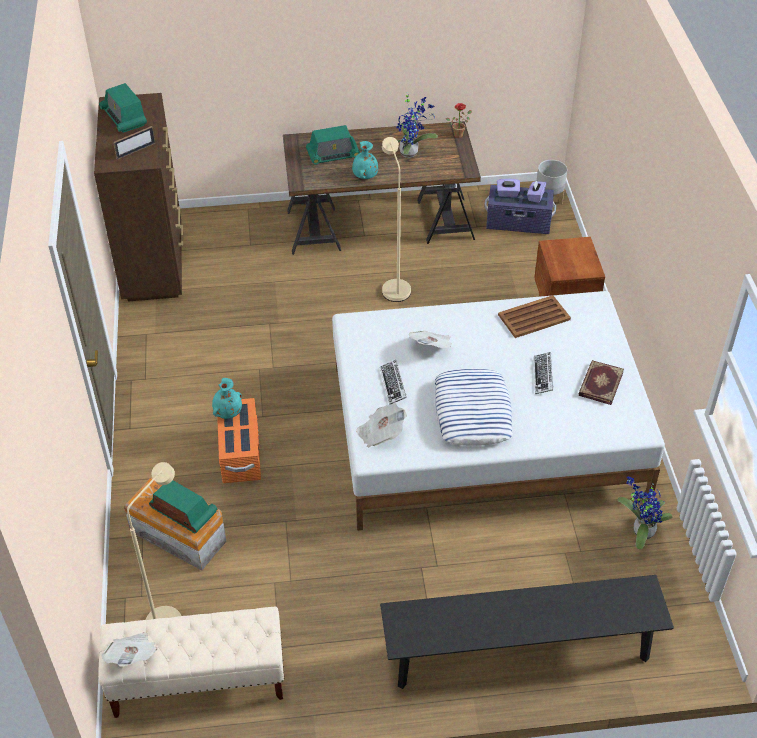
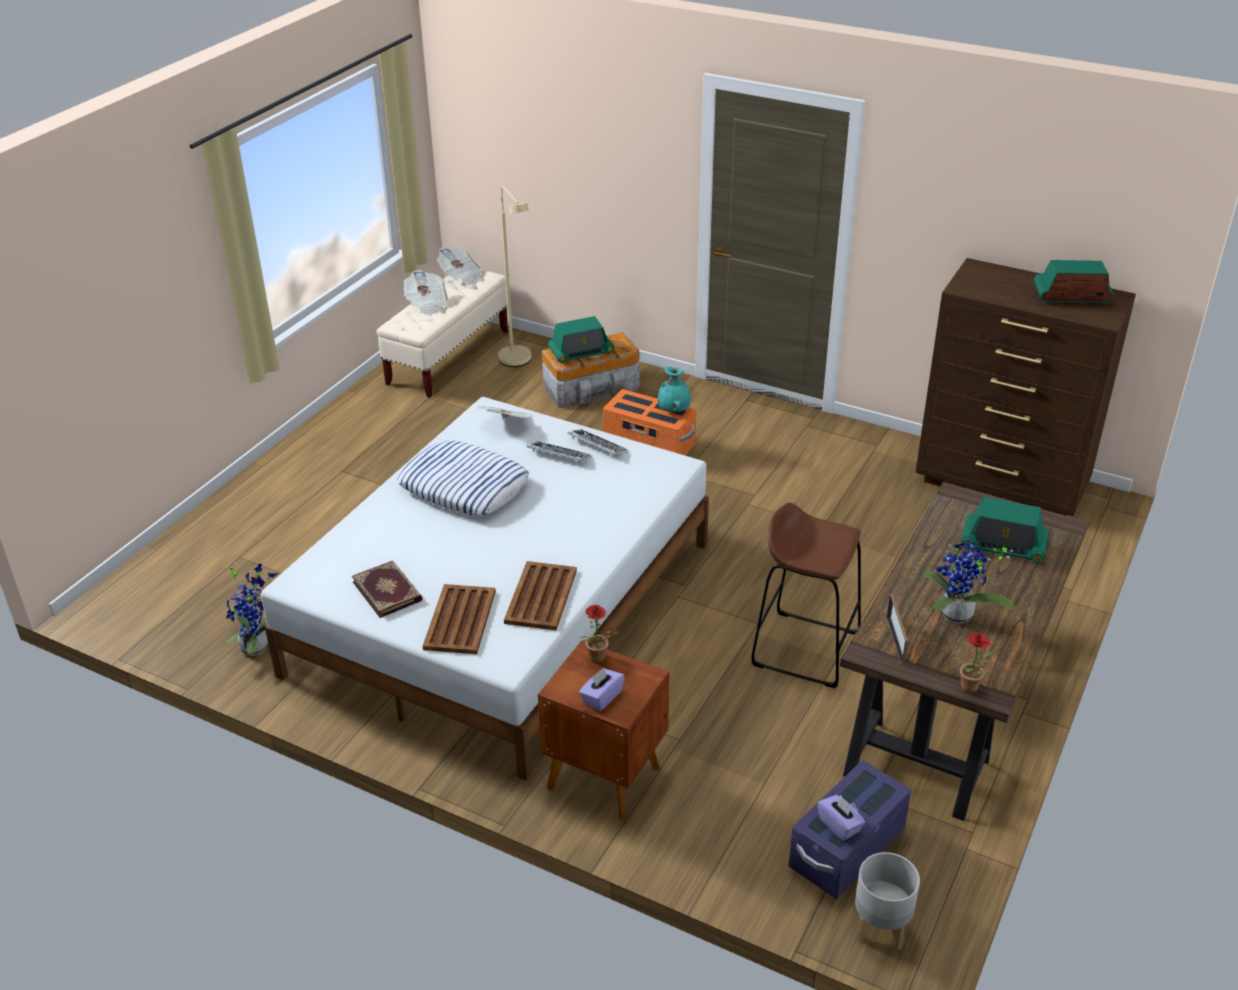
camera: 125 degrees right, 10 degrees down
picture frame [113,126,156,160] -> picture frame moved to [887,593,908,666]
radio [306,125,360,165] -> radio turned 90 degrees counterclockwise [961,497,1048,562]
turquoise vase [352,141,378,179] -> none
black bench [380,575,674,689] -> none
beige floor lamp [382,137,411,302] -> brown stool [752,503,861,688]
newspaper [409,330,452,348] -> newspaper moved to [404,270,449,316]
purple tissue box [497,179,520,197] -> purple tissue box moved to [579,667,625,711]
keyboard [533,352,554,394] -> keyboard moved to [567,429,629,455]
none -> brown tray [423,584,496,654]
none -> potted plant [580,605,621,663]

